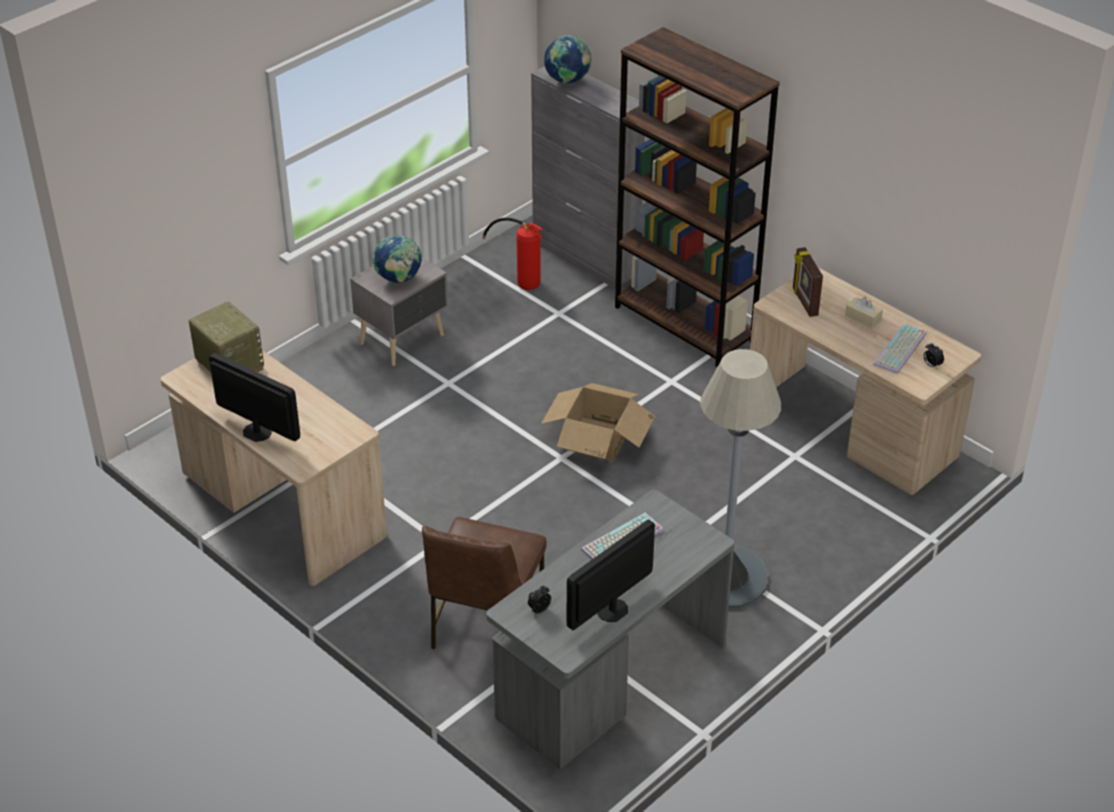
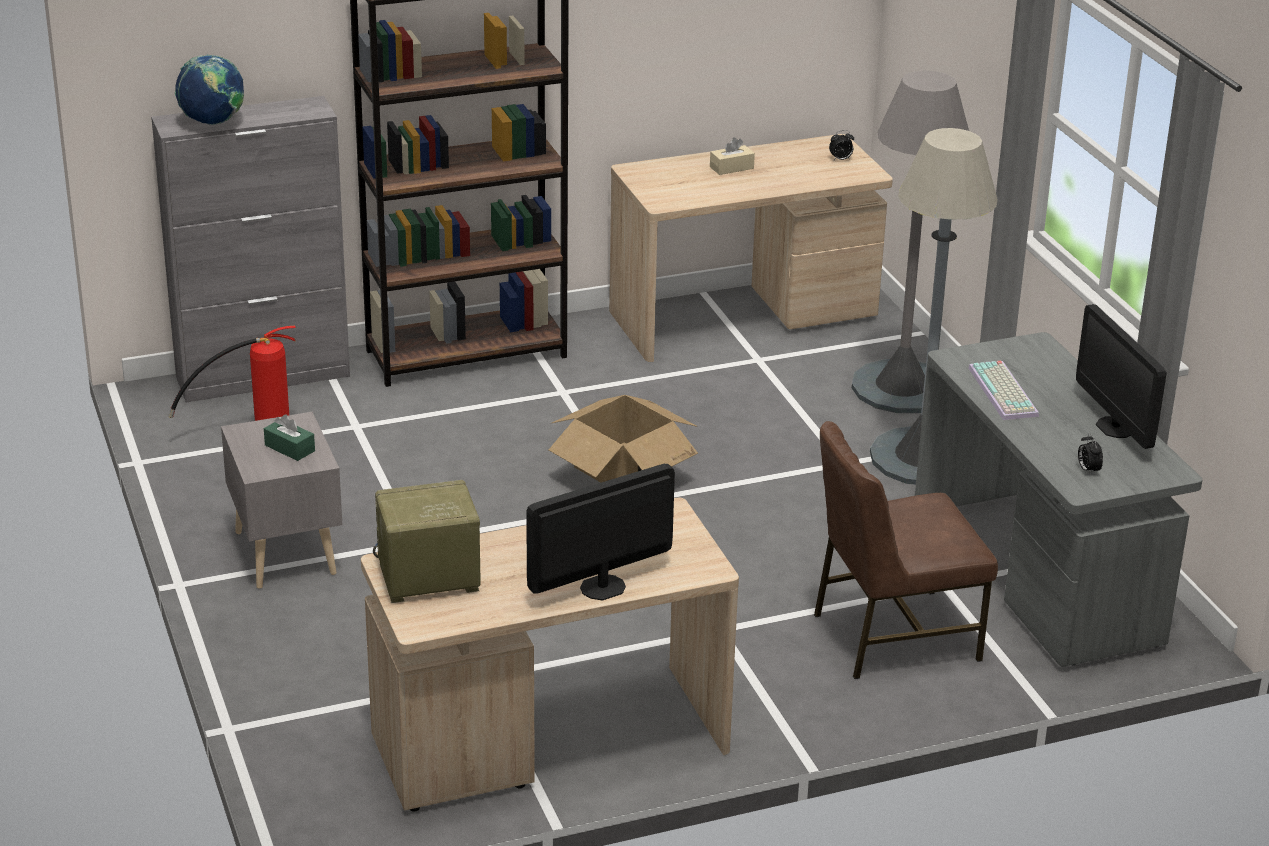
camera: 65 degrees left, 10 degrees down
globe [372,235,422,283] -> green tissue box [264,414,315,461]
brown chair [422,517,547,649] -> brown chair turned 120 degrees clockwise [814,421,998,679]
picture frame [793,247,823,317] -> none
keyboard [873,323,926,374] -> none
none -> grey floor lamp [852,70,969,413]

